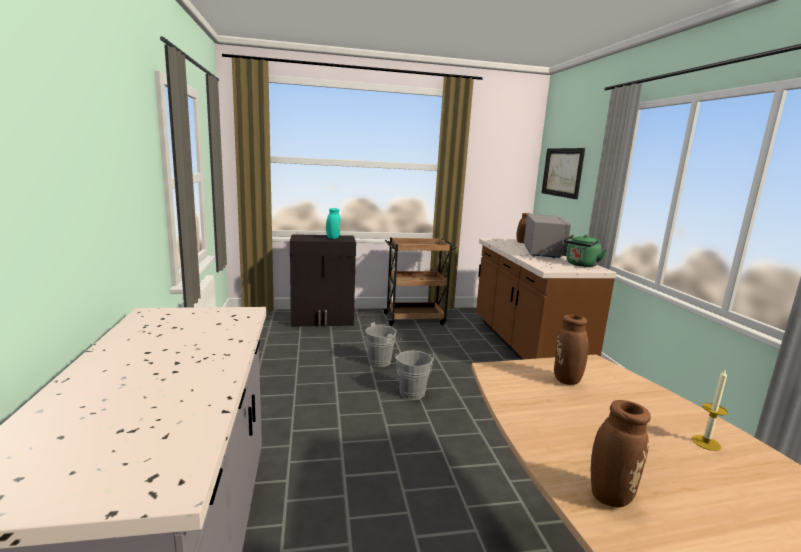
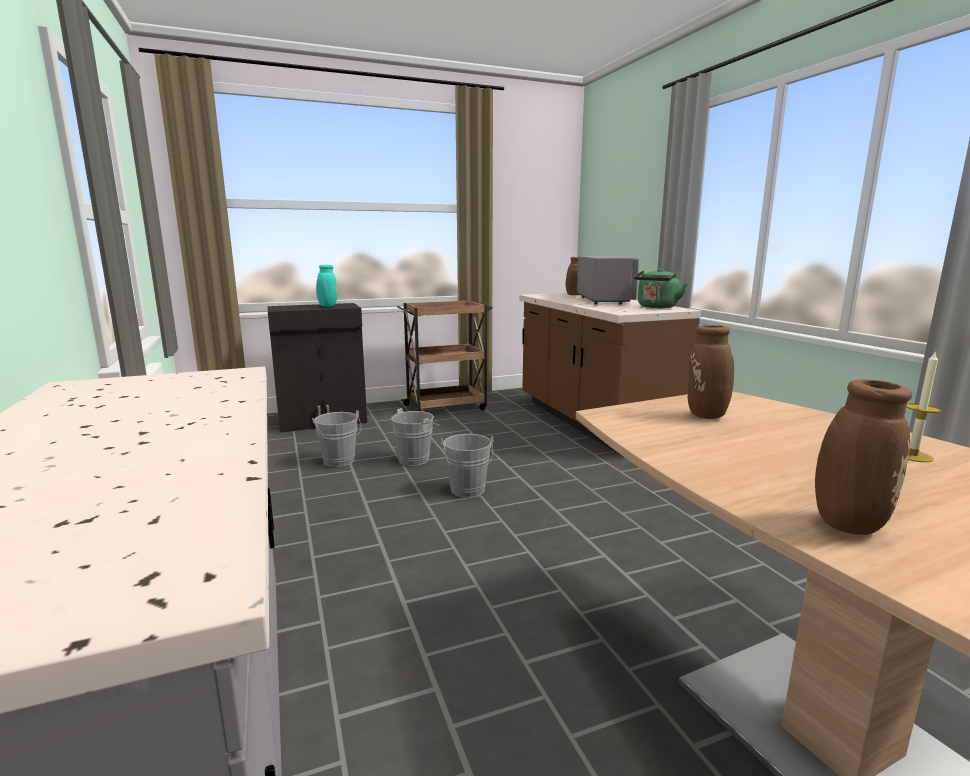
camera: 10 degrees left, 0 degrees up
picture [542,148,585,199] -> none
none -> grey bucket [312,410,361,467]

